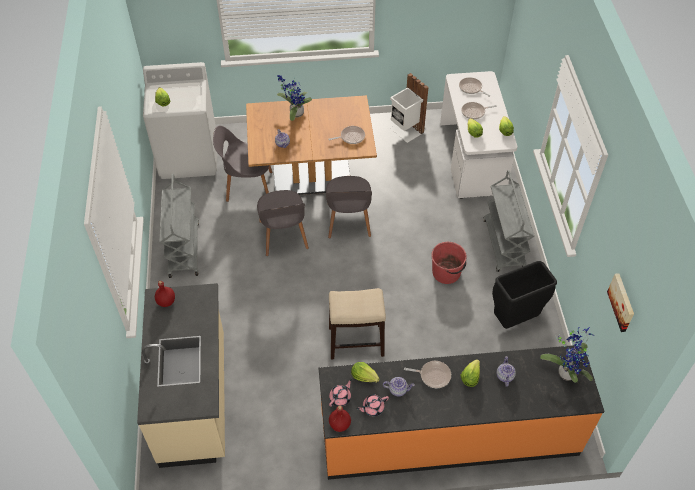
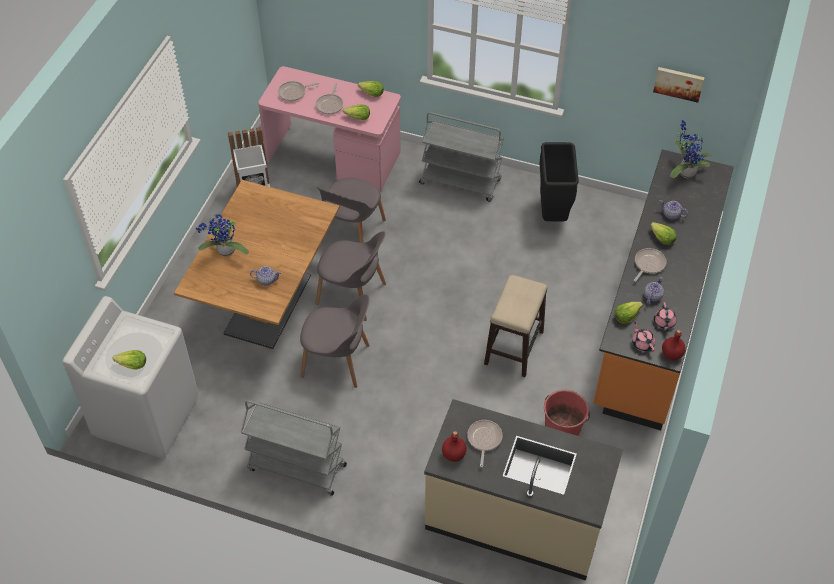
camera: 65 degrees left, 0 degrees up
grey chair [213,126,272,202] -> grey chair moved to [316,178,386,243]
frying pan [328,126,365,144] -> frying pan moved to [467,420,503,467]
red bucket [431,242,467,284] -> red bucket moved to [544,390,590,436]
white desk [440,71,518,199] -> pink desk [258,66,401,191]

